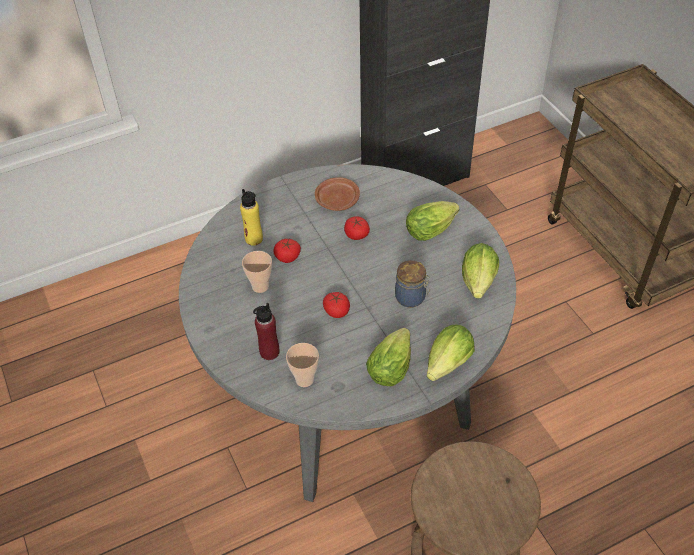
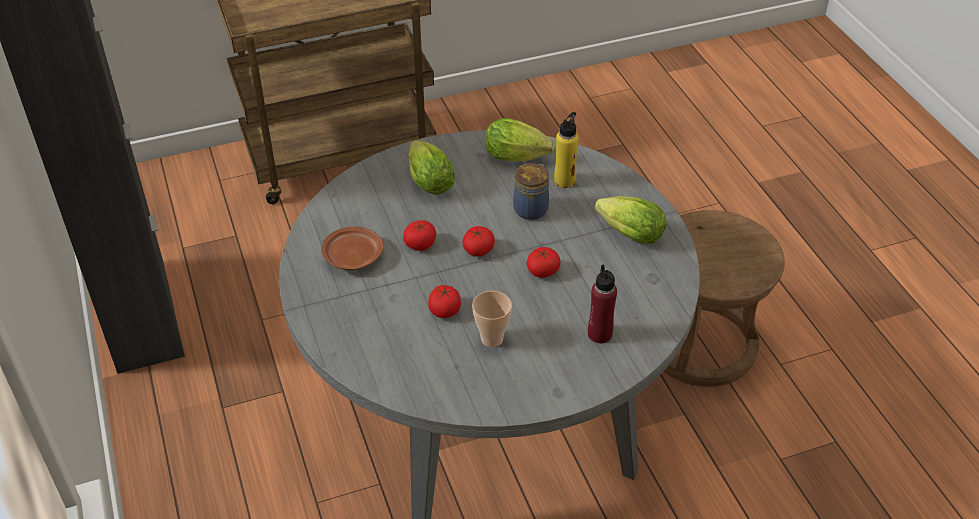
camera: 85 degrees left, 5 degrees down
yellow bottle [240,189,263,246] -> yellow bottle moved to [554,112,579,188]
cup [286,343,319,387] -> none
lettuce [427,325,475,381] -> none
none -> tomato [462,226,495,257]

